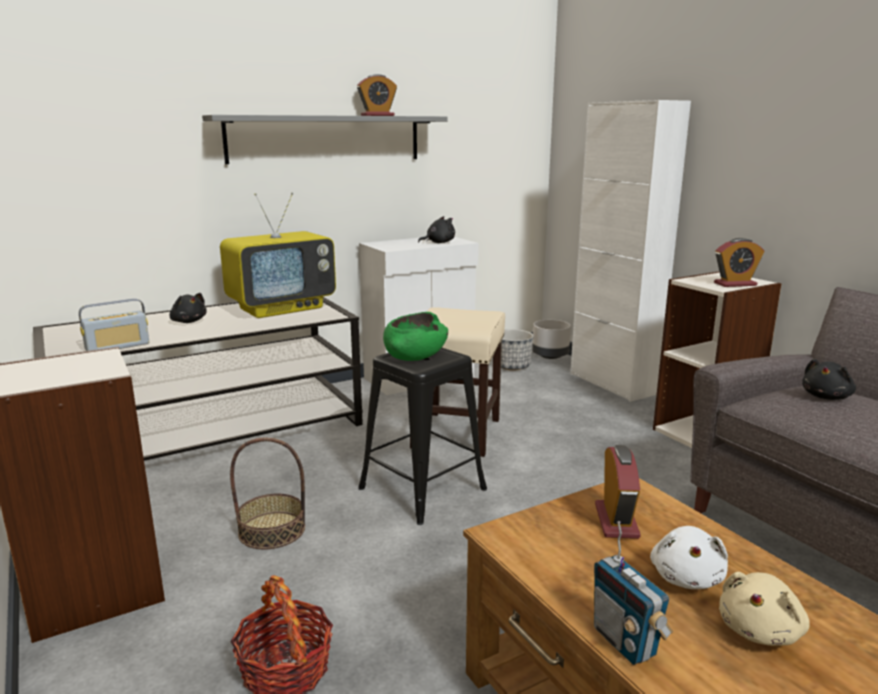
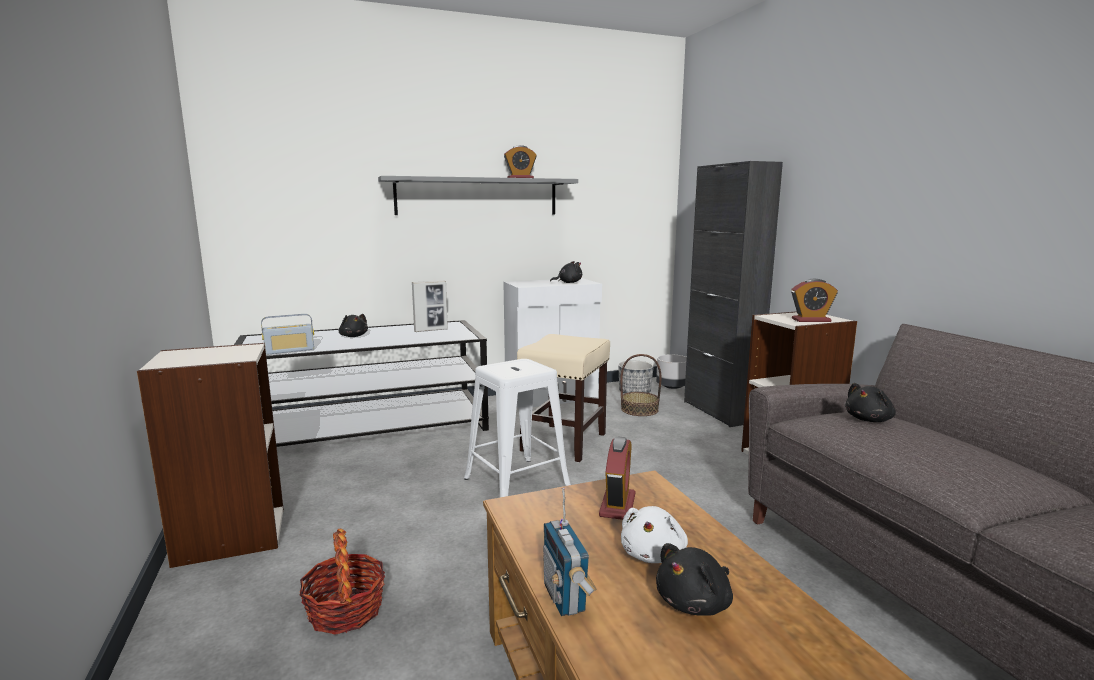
camera: 10 degrees right, 5 degrees down
television [220,193,336,318] -> picture frame [412,281,448,332]
basket [230,438,305,549] -> basket moved to [620,354,661,416]
black stool [358,348,487,525] -> white stool [464,359,571,497]
green bowl [383,312,448,361] -> none
white cabinet [570,100,691,402] -> black cabinet [684,161,783,427]
beige plush toy [719,572,810,646] -> black plush toy [656,543,733,616]

